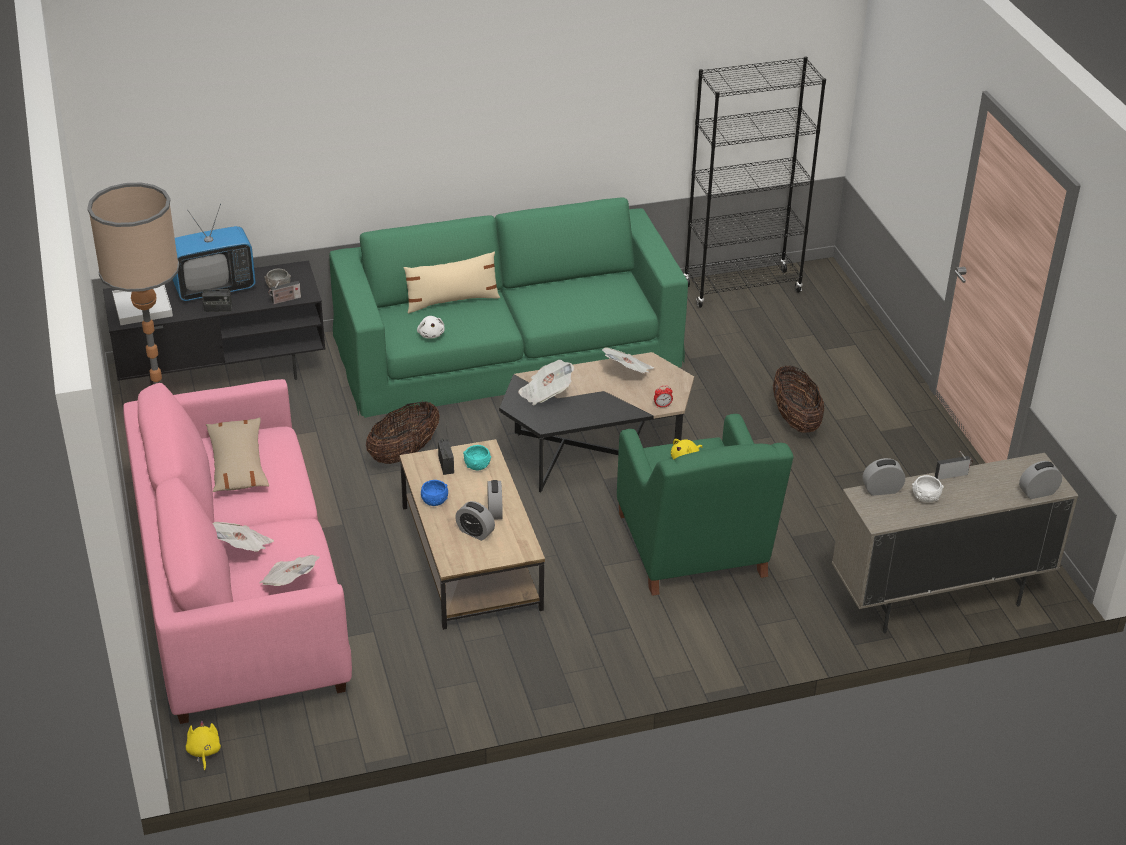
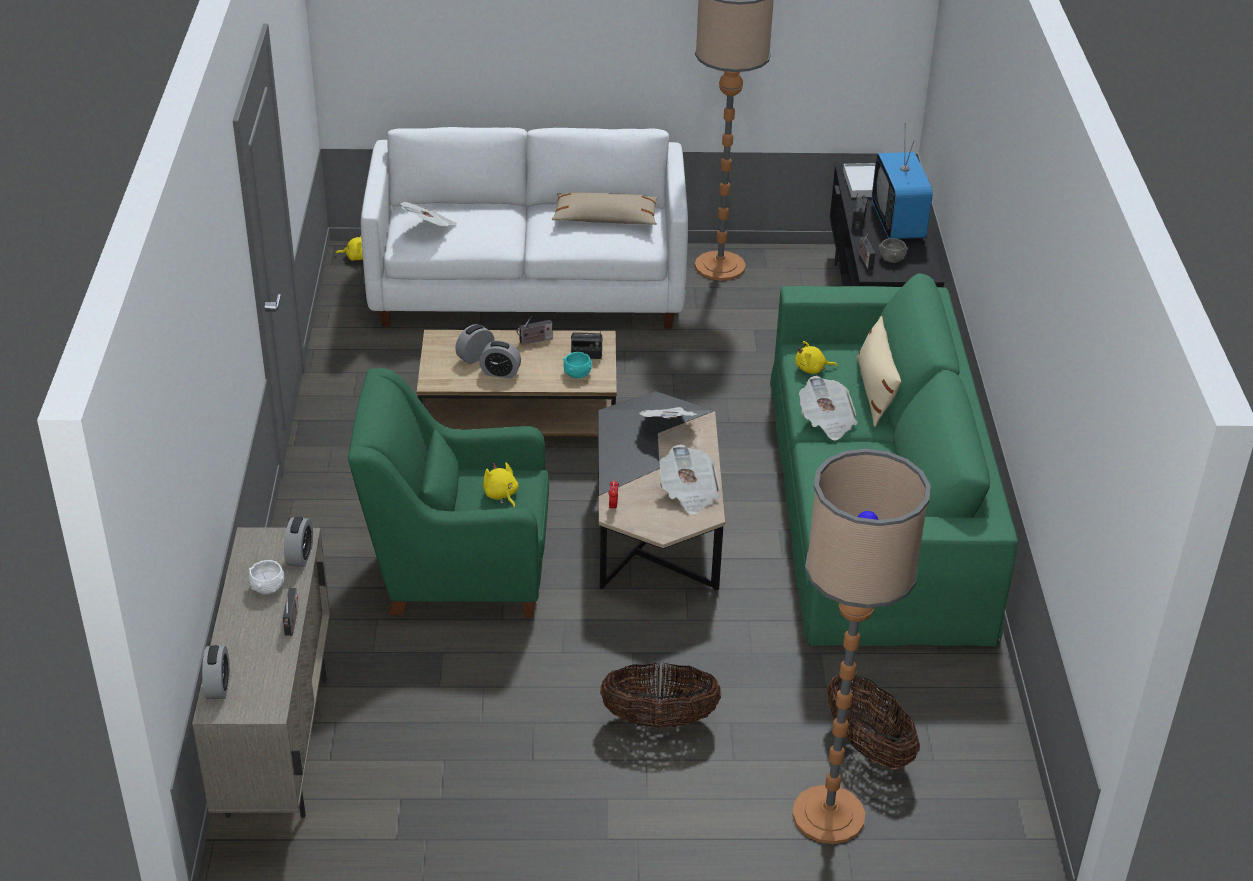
camera: 105 degrees right, 0 degrees up
pink sofa [123,379,352,724] -> white sofa [361,127,688,329]
newspaper [212,522,274,552] -> newspaper moved to [799,376,858,440]
basket [366,401,440,464] -> basket moved to [827,674,920,770]
white plush toy [417,316,445,339] -> yellow plush toy [795,341,838,374]
blue bowl [421,480,448,506] -> radio [516,316,552,345]
black bookcase [684,56,826,308] -> none
none -> floor lamp [792,449,931,844]

